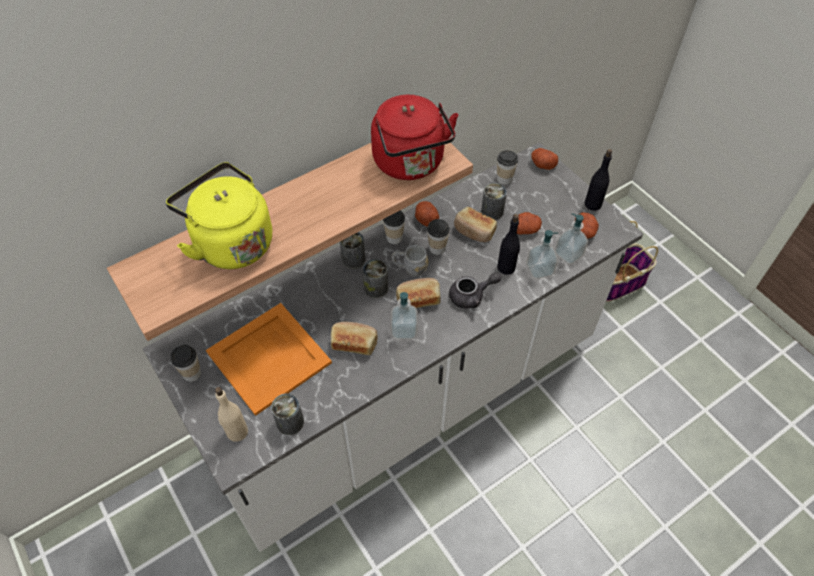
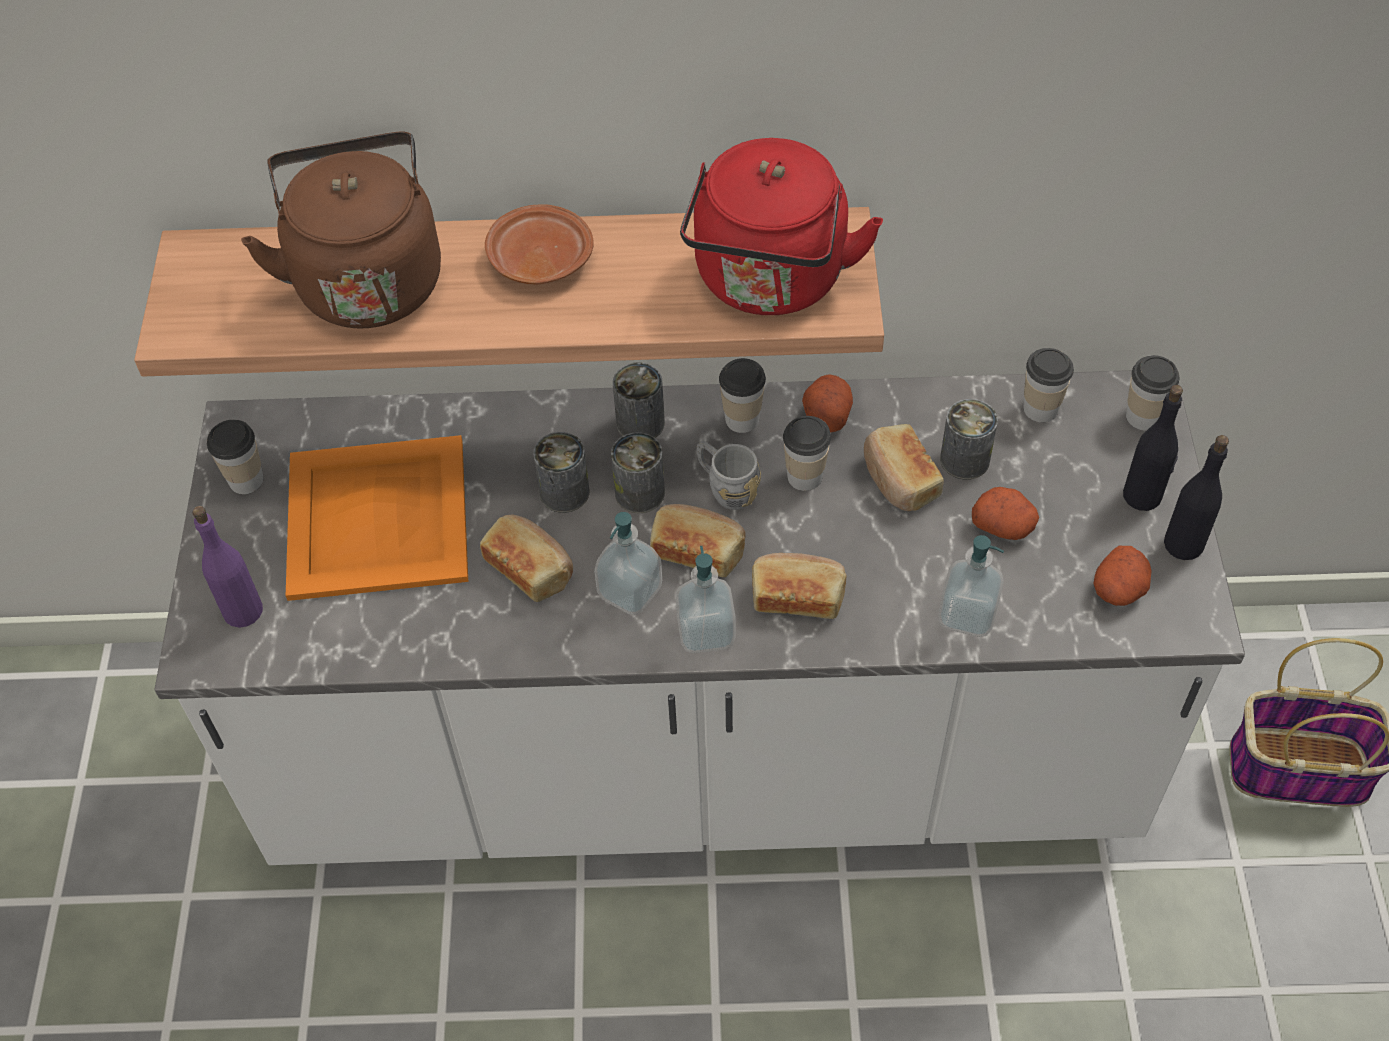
camera: 35 degrees right, 0 degrees up
yellow kettle [166,162,272,269] -> brown kettle [241,132,441,329]
beige bottle [215,387,248,442] -> purple bottle [192,506,263,628]
can [271,394,304,435] -> can moved to [533,432,590,513]
grey teapot [449,272,501,308] -> bread [752,553,846,619]
black bottle [497,214,520,275] -> black bottle moved to [1123,385,1183,511]
potato [531,148,558,170] -> cup [1126,355,1179,430]
soap dispenser [555,213,588,264] -> soap dispenser moved to [676,546,736,653]
none -> brown plate [485,204,594,285]

